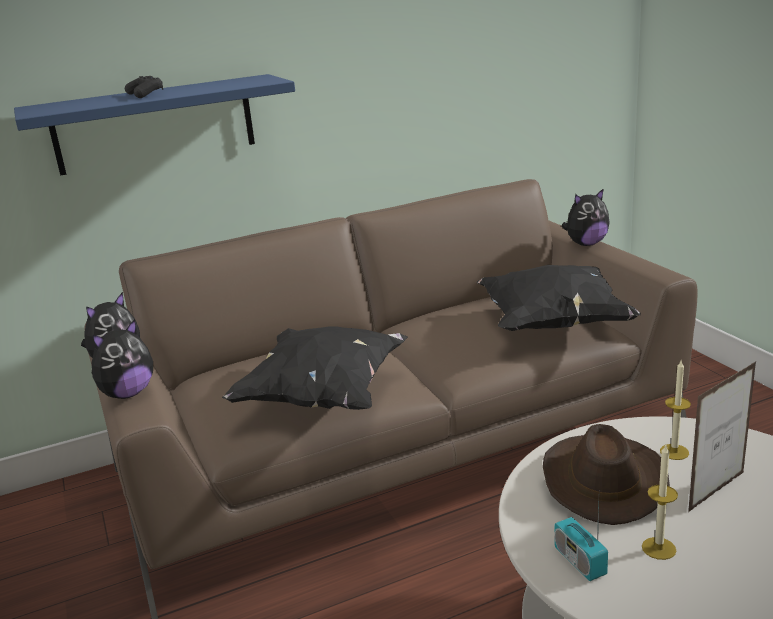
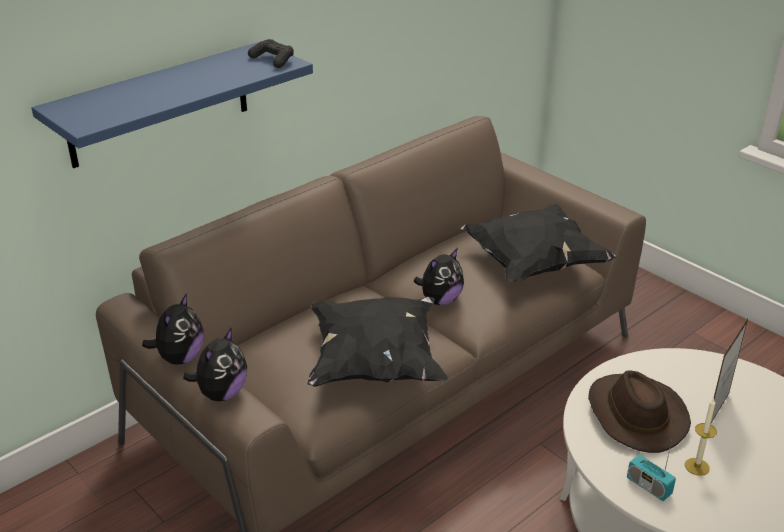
camera: 20 degrees left, 10 degrees up
black game controller [125,76,163,98] -> black game controller moved to [248,39,294,68]
plush toy [561,188,610,246] -> plush toy moved to [414,248,464,305]
candle [660,361,691,460] -> none

